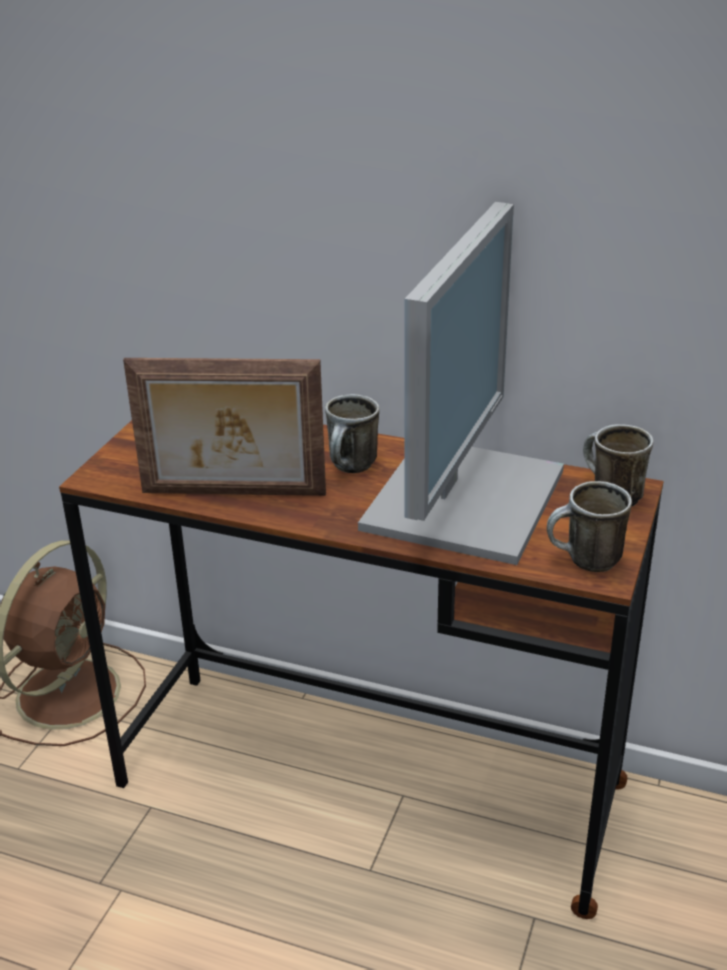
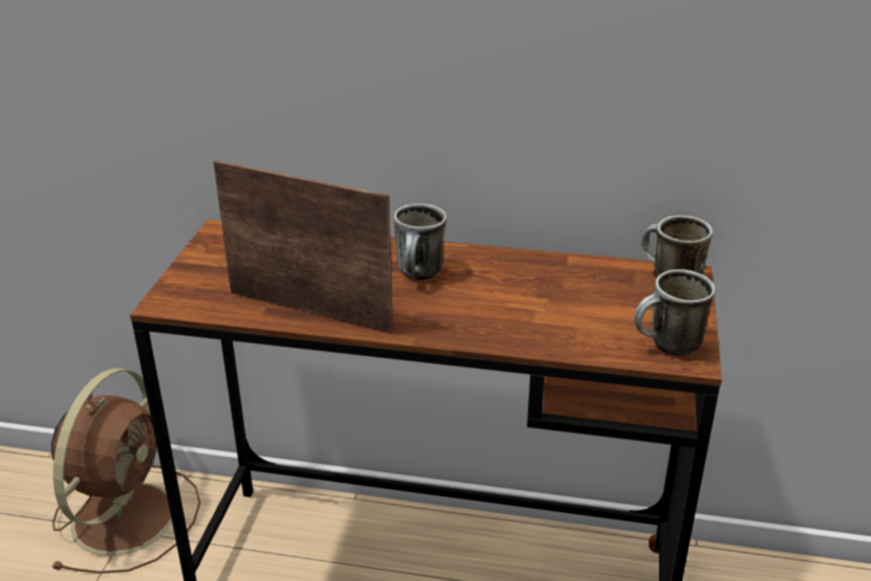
camera: 10 degrees left, 0 degrees up
picture frame [123,358,326,496] -> picture frame turned 150 degrees counterclockwise [213,160,393,334]
monitor [358,202,564,565] -> none

